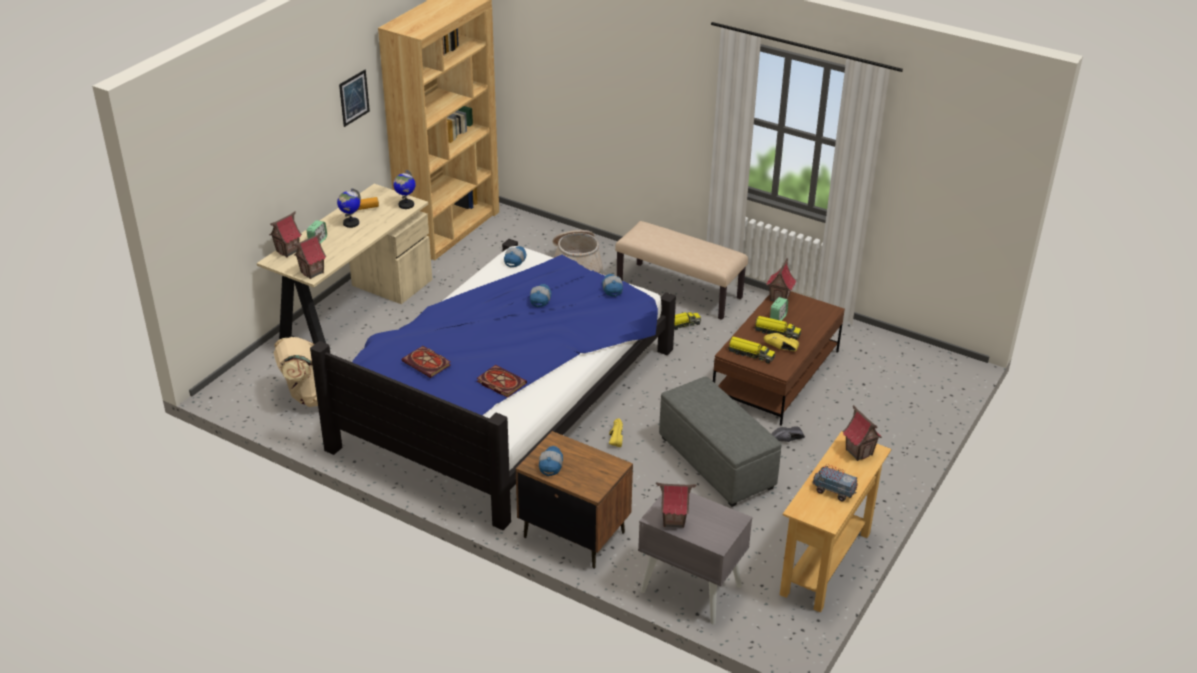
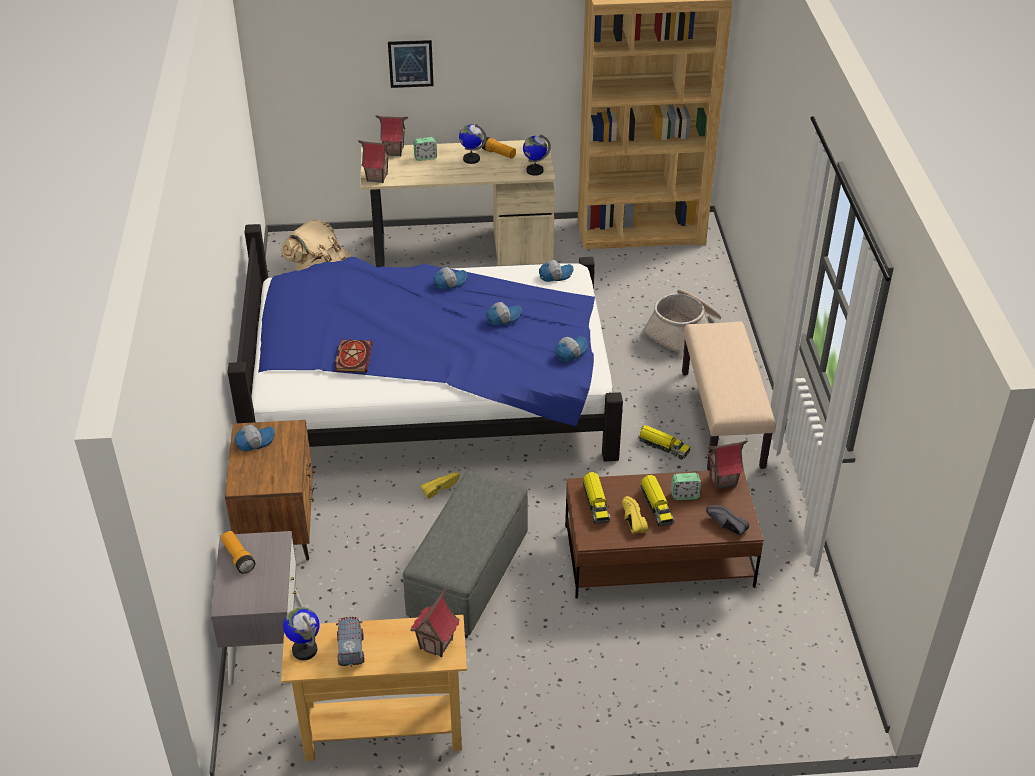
camera: 55 degrees right, 5 degrees up
picture [339,70,370,127] -> picture moved to [388,40,434,88]
book [402,346,451,378] -> none
toy house [656,483,697,528] -> flashlight [221,531,255,574]
black shoe [771,426,805,442] -> black shoe moved to [706,505,749,536]
none -> globe [283,607,320,660]
none -> cap [433,267,468,290]

